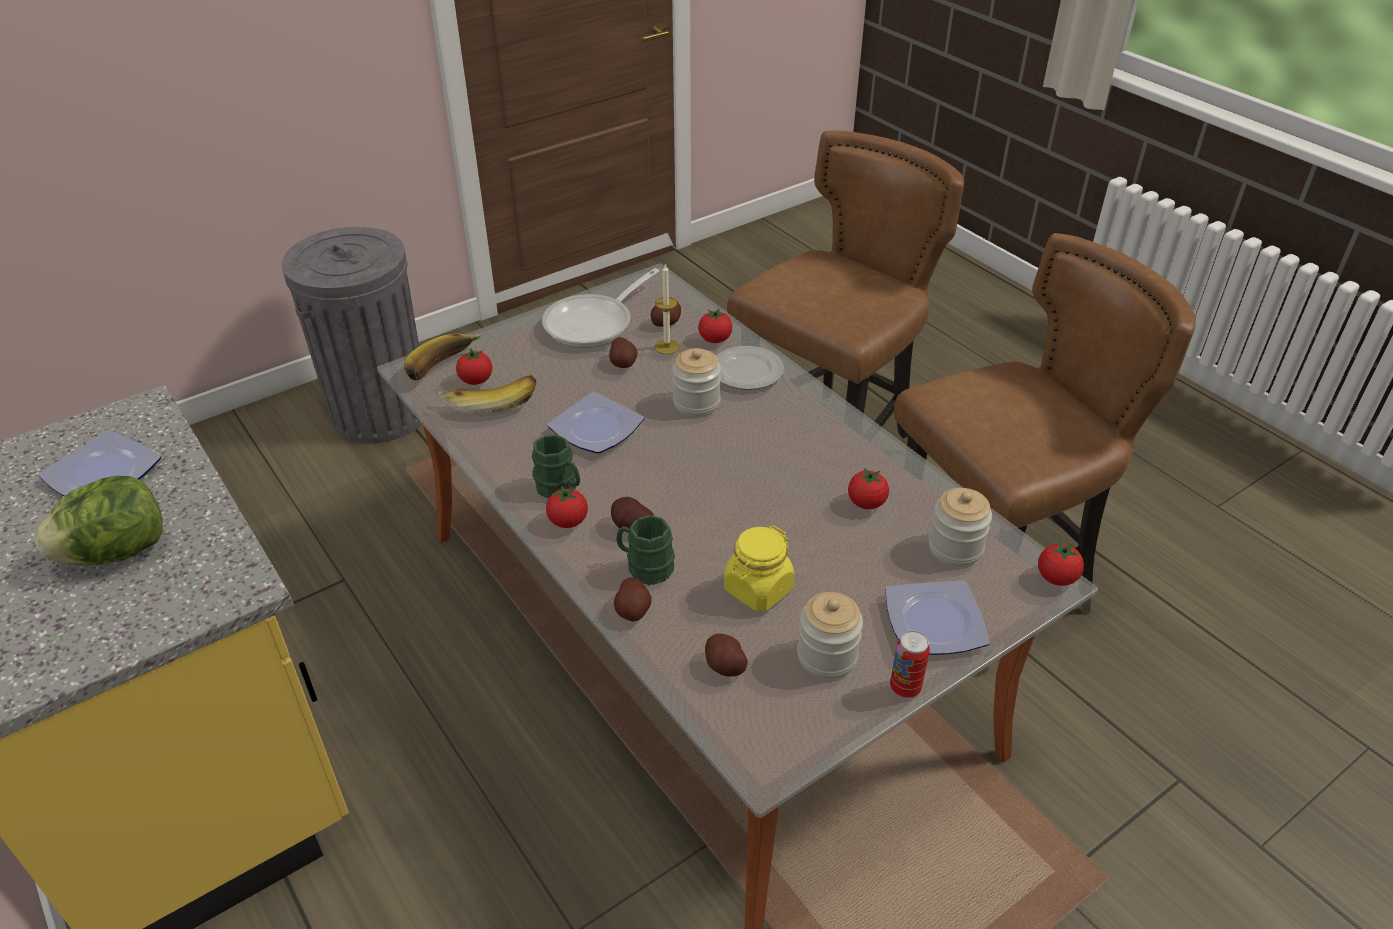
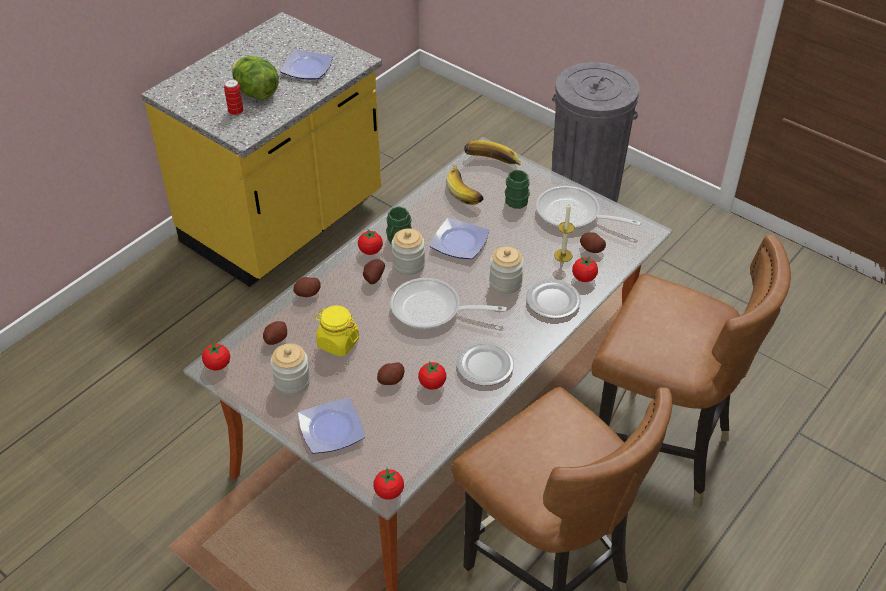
camera: 75 degrees right, 5 degrees up
tomato [456,348,492,385] -> tomato moved to [202,342,230,370]
potato [609,337,638,368] -> potato moved to [377,362,404,385]
green mug [617,515,675,585] -> green mug moved to [505,170,530,209]
can [890,631,930,698] -> can moved to [224,79,243,116]
jar [929,488,992,567] -> jar moved to [392,229,425,275]
none -> frying pan [390,278,507,330]
none -> plate [457,342,514,386]

